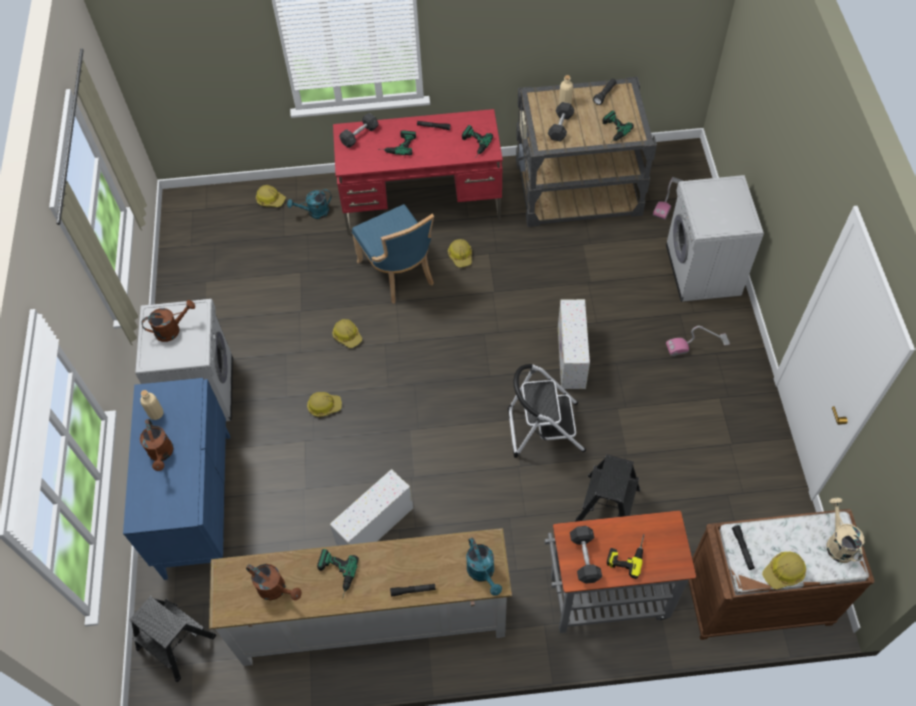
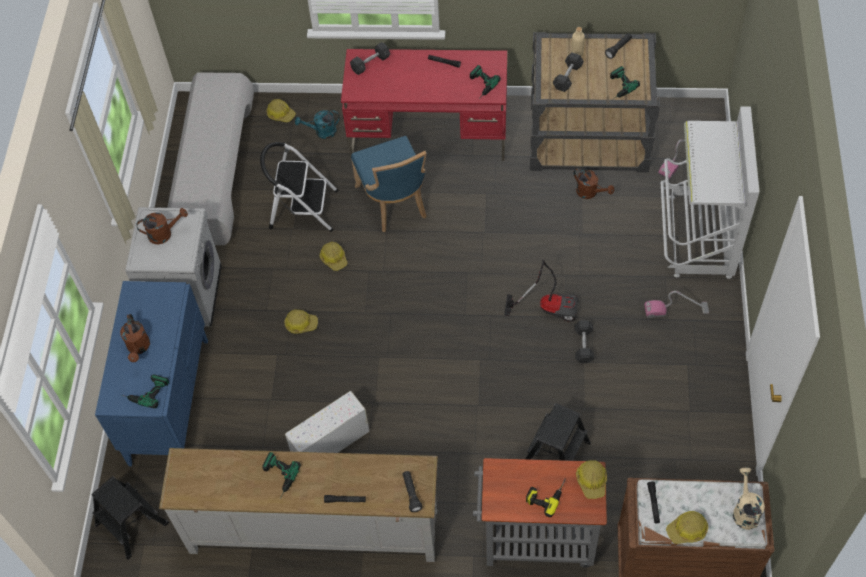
camera: 10 degrees right, 0 degrees up
beige bottle [140,390,164,420] -> none
brown watering can [246,564,302,600] -> brown watering can moved to [573,168,614,199]
power drill [379,130,416,155] -> power drill moved to [122,374,169,408]
hard hat [448,239,472,267] -> hard hat moved to [576,460,607,499]
turquoise watering can [466,537,502,595] -> black flashlight [402,471,423,512]
step ladder [508,364,586,458] -> step ladder moved to [260,142,338,232]
white storage box [558,299,590,389] -> vacuum cleaner [504,260,578,321]
grey dumbbell [570,526,602,584] -> grey dumbbell moved to [574,320,594,363]
white washing machine [666,175,764,302] -> white shoe rack [661,106,760,279]
none -> grey bench [167,72,254,245]

